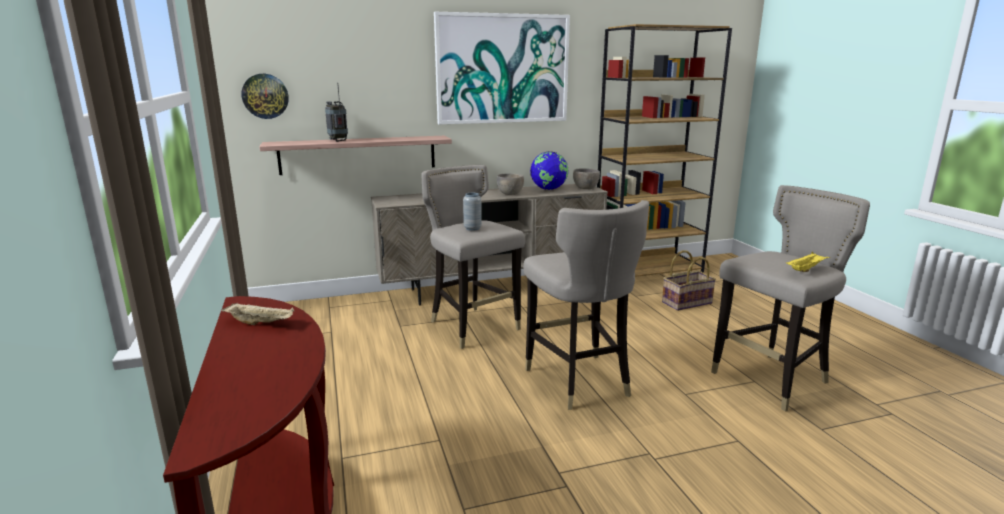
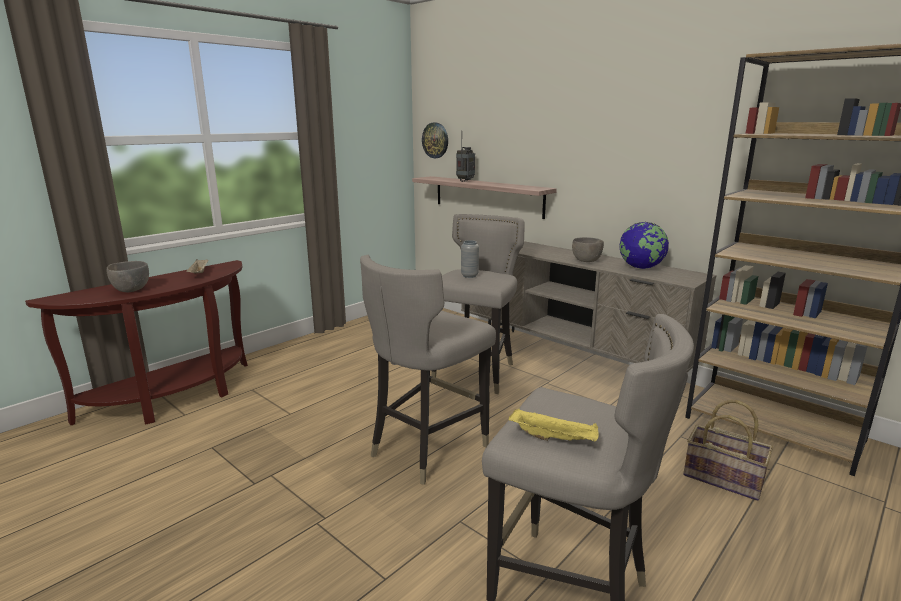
camera: 60 degrees right, 0 degrees up
picture [434,12,570,124] -> none
grey bowl [573,168,600,189] -> grey bowl moved to [106,261,149,292]

